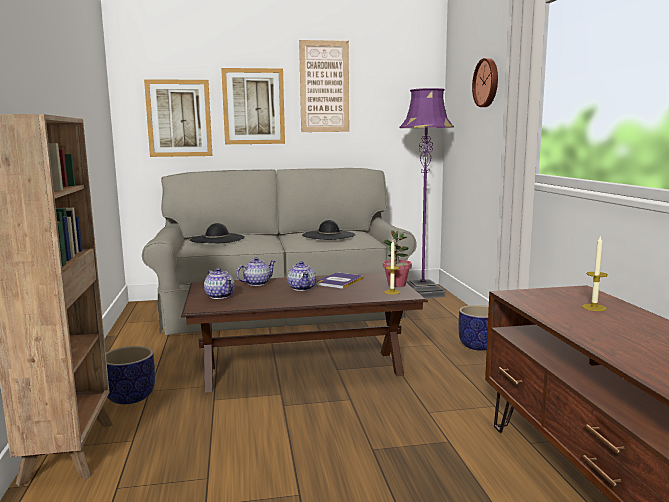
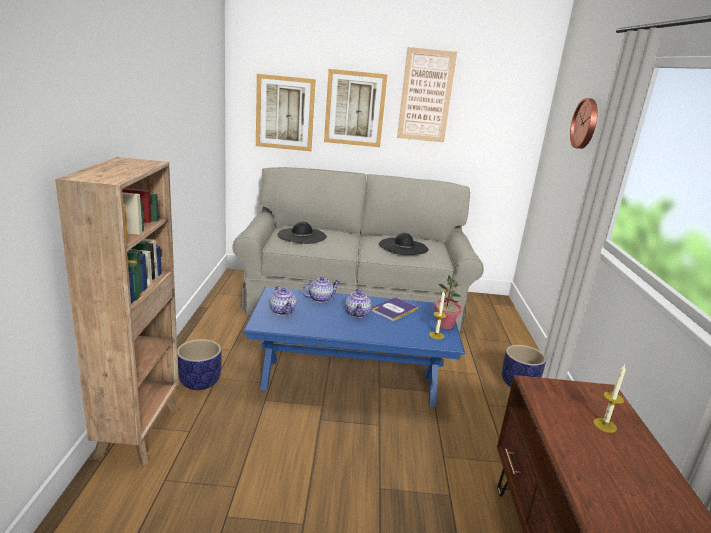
camera: 10 degrees right, 10 degrees up
brown coffee table [181,272,428,393] -> blue coffee table [243,286,466,407]
purple floor lamp [400,88,454,298] -> none

